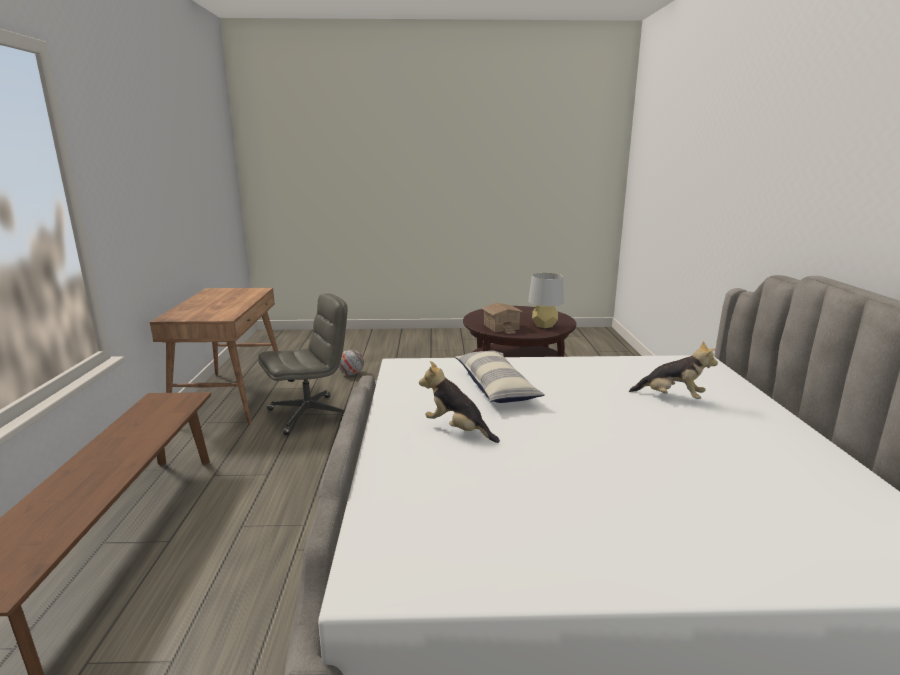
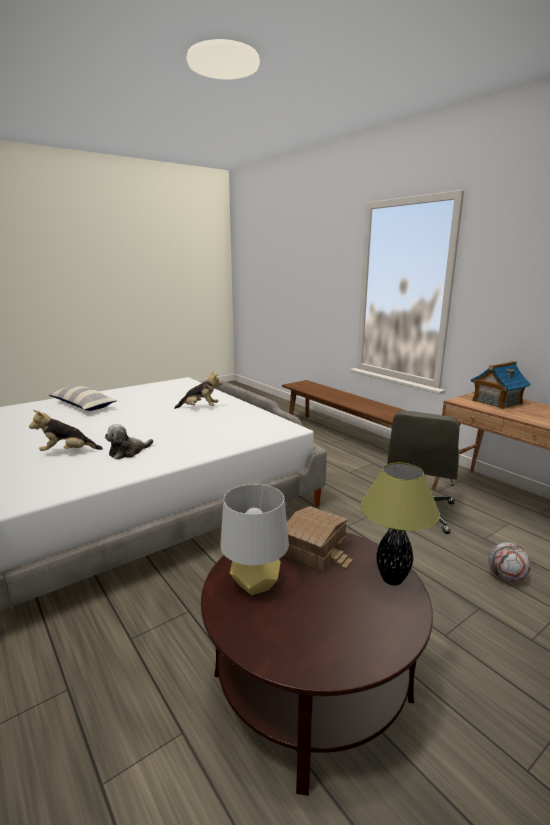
camera: 145 degrees right, 0 degrees up
pillow [455,351,545,403] -> pillow moved to [49,386,117,411]
none -> plush toy [105,424,153,460]
none -> table lamp [360,463,440,585]
none -> toy house [471,361,531,409]

